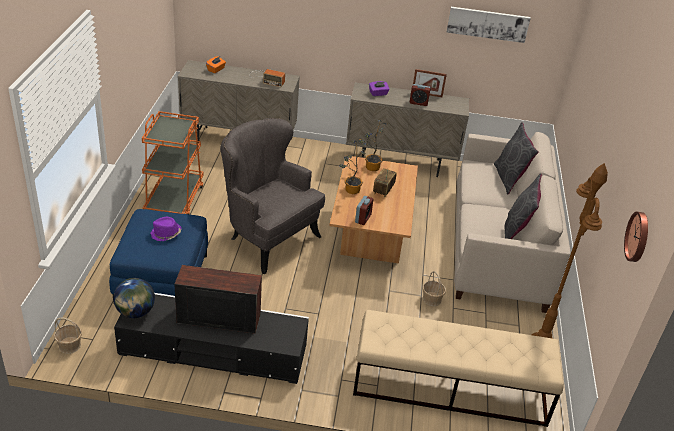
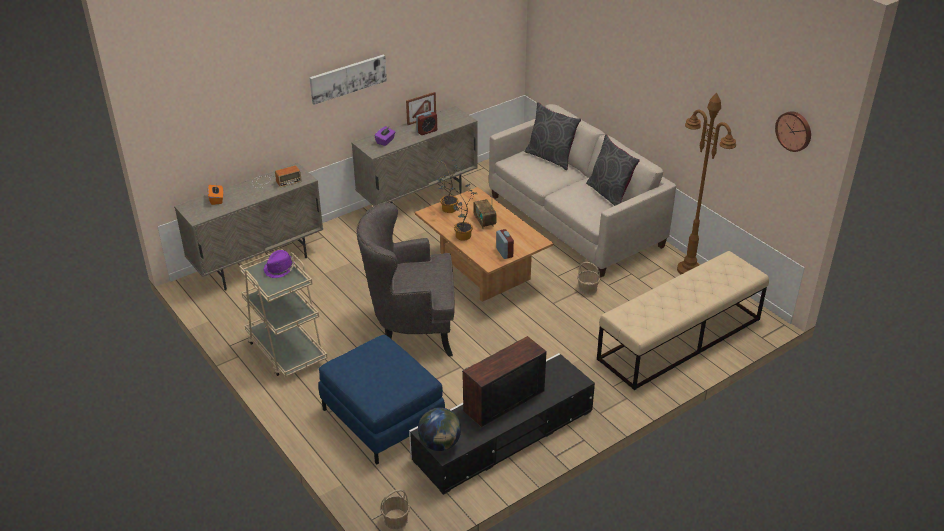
camera: 40 degrees left, 0 degrees up
orange cart [142,111,204,214] -> beige cart [239,249,328,377]
purple hat [150,217,182,241] -> purple hat moved to [264,250,294,278]
picture [447,7,531,43] -> picture moved to [309,55,387,105]

